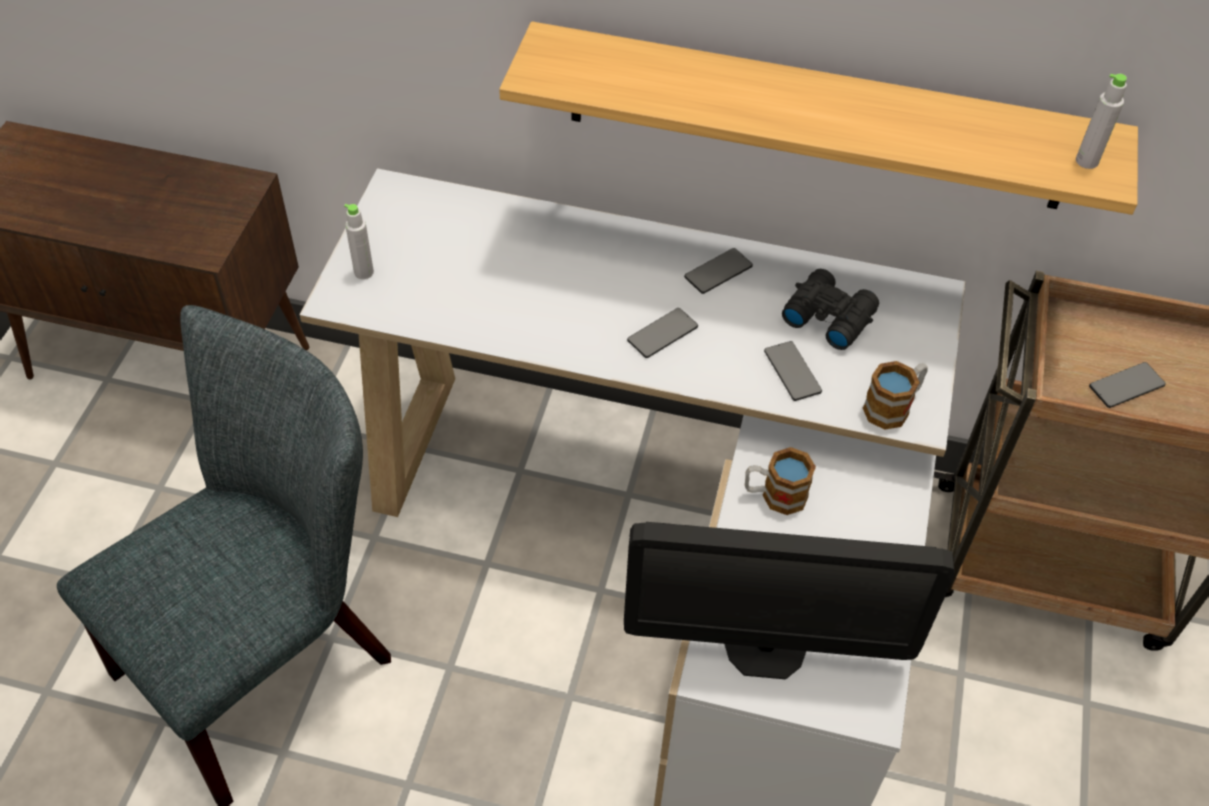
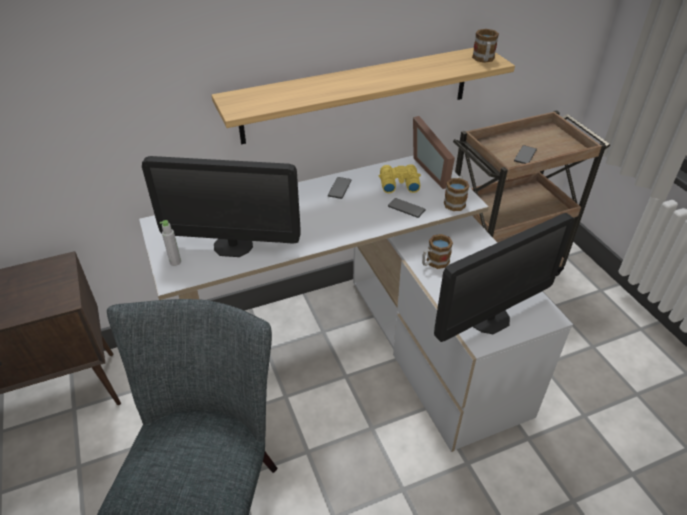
camera: 35 degrees left, 10 degrees down
phone [627,308,698,358] -> none
black binoculars [782,269,879,350] -> yellow binoculars [379,164,421,193]
grey bottle [1076,74,1127,169] -> mug [472,29,499,63]
none -> monitor [142,156,300,257]
none -> picture frame [413,116,455,189]

